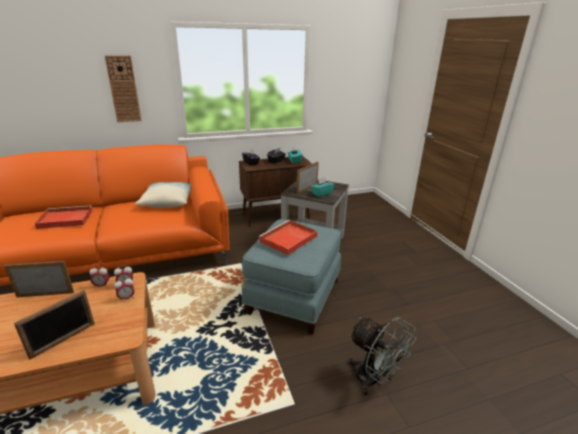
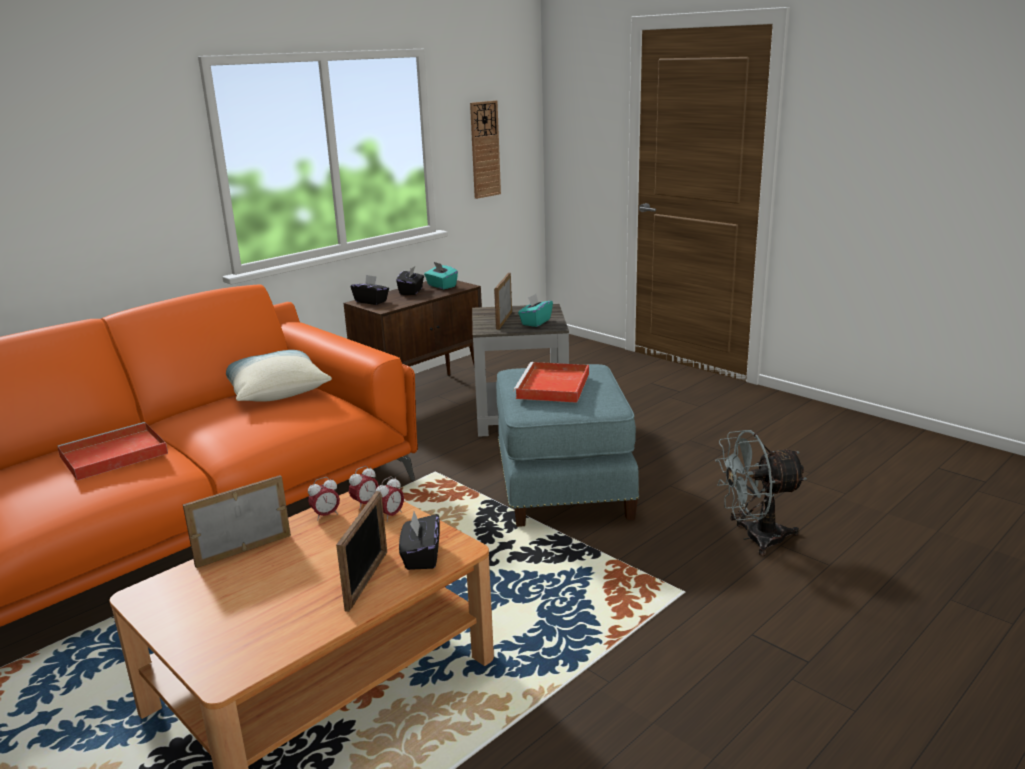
camera: 25 degrees left, 5 degrees down
wall clock [105,56,142,122] -> wall clock moved to [470,100,501,199]
grey fan [348,317,416,395] -> grey fan turned 150 degrees clockwise [715,430,807,556]
none -> black tissue box [399,512,440,570]

